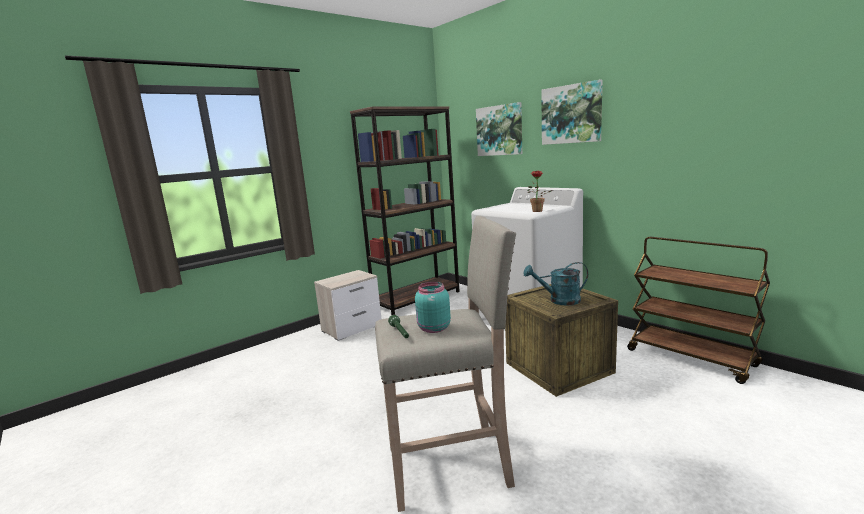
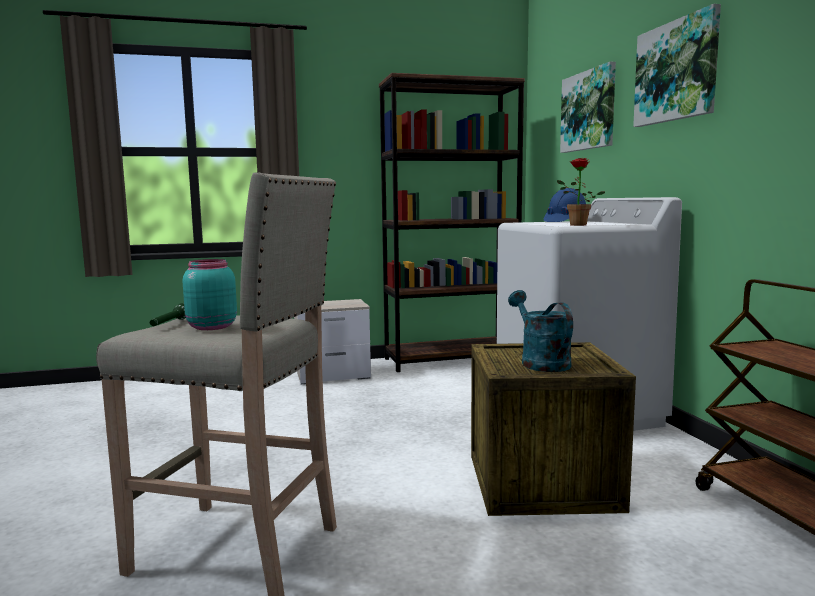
camera: 25 degrees right, 5 degrees down
turquoise watering can [524,262,588,306] -> turquoise watering can turned 45 degrees clockwise [508,290,573,372]
none -> blue hard hat [544,188,586,222]

